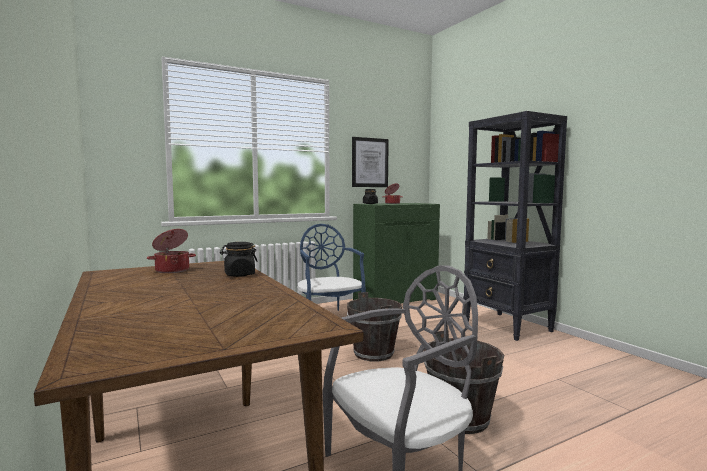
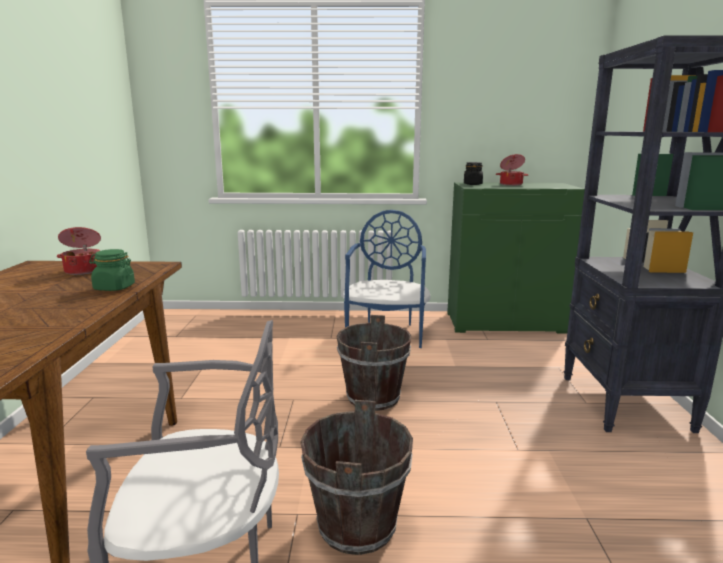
camera: 30 degrees right, 10 degrees up
black jar [220,242,258,277] -> green jar [89,249,135,291]
picture [352,137,389,187] -> none

